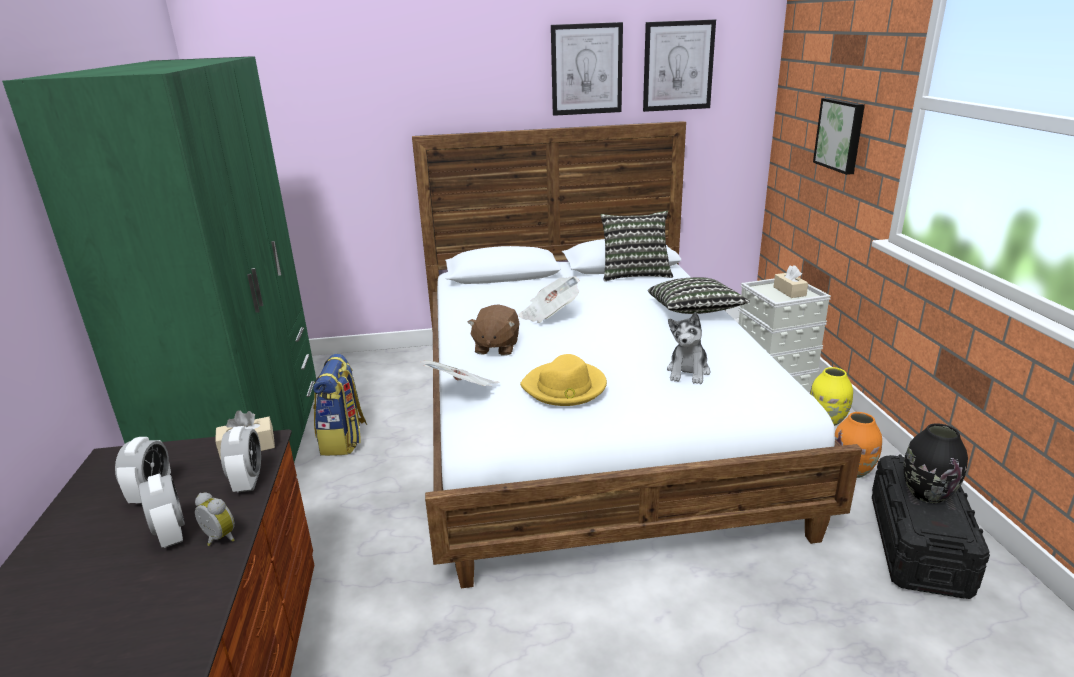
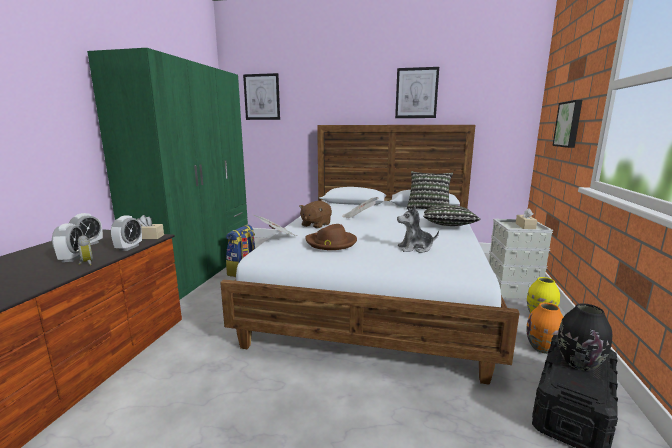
camera: 20 degrees right, 10 degrees down
yellow hat [520,354,607,406] -> brown hat [305,224,357,250]
picture [643,19,716,112] -> picture moved to [243,73,280,120]
plush toy [667,312,710,384] -> plush toy turned 45 degrees clockwise [397,205,439,253]

